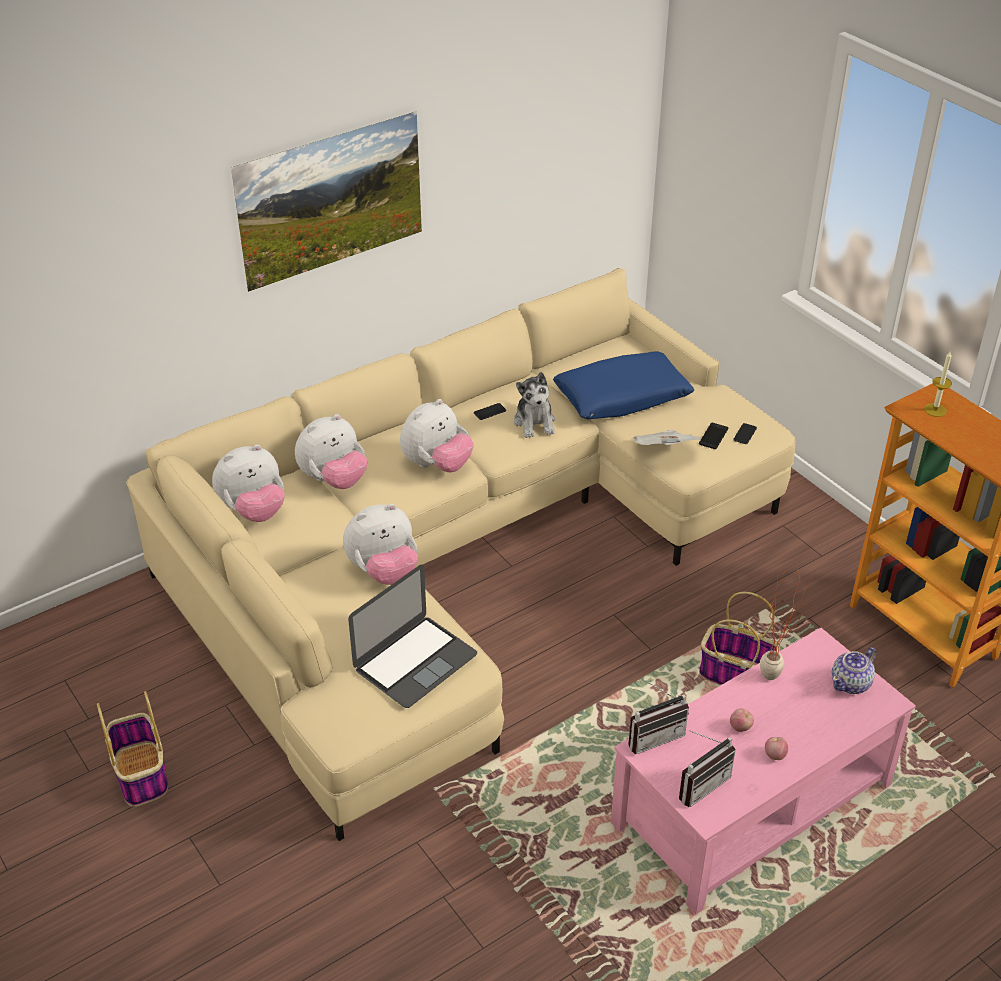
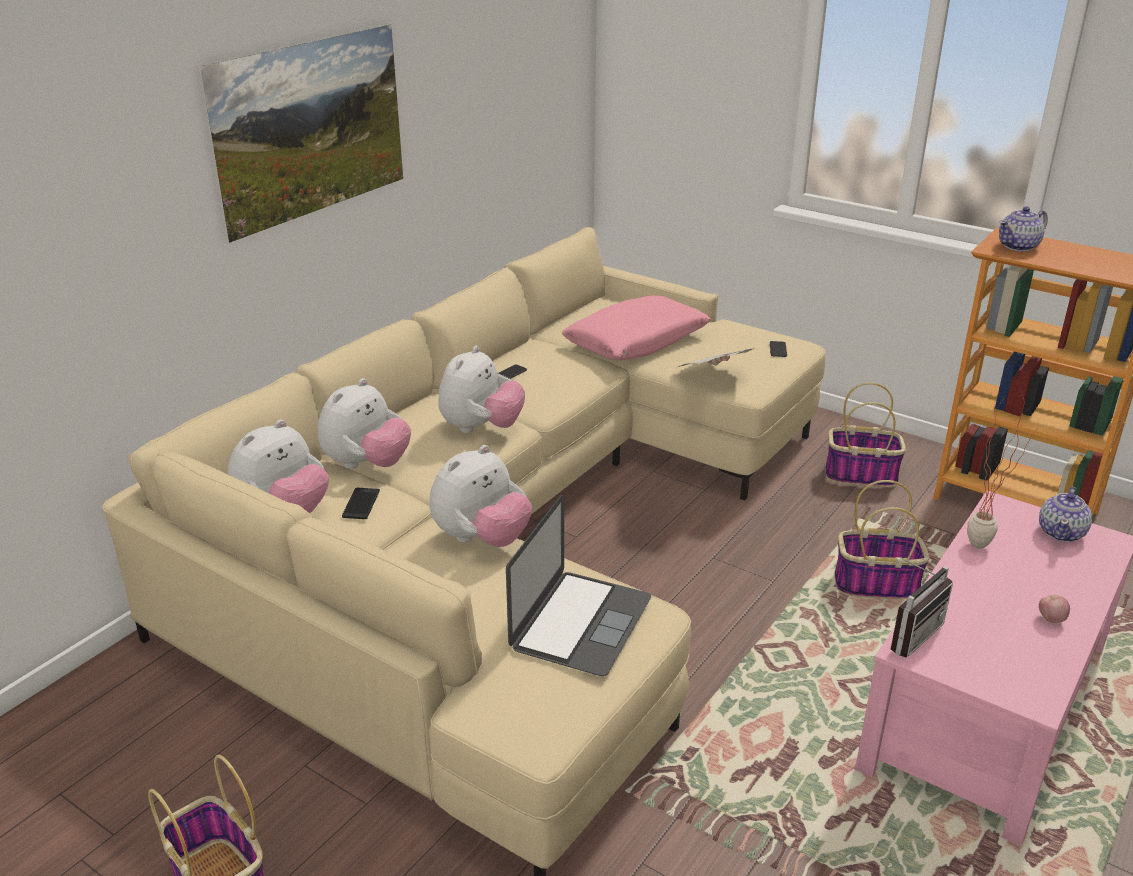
camera: 20 degrees left, 10 degrees down
plush toy [514,372,555,438] -> none
blue pillow [553,352,694,419] -> pink pillow [562,295,711,360]
radio [679,730,735,807] -> none
phone [699,423,729,449] -> phone moved to [342,488,380,519]
apple [730,709,754,732] -> none
candle [924,352,952,417] -> teapot [999,207,1048,251]
none -> basket [825,382,906,487]

